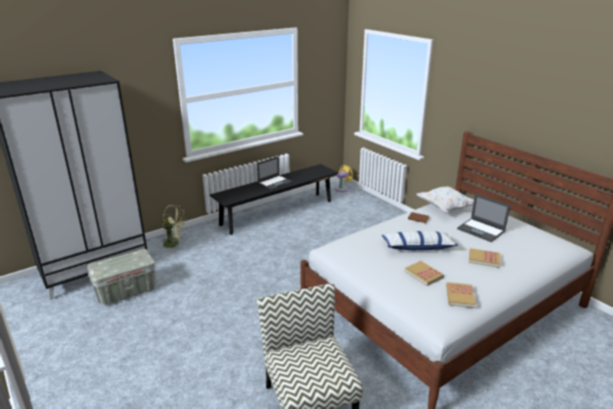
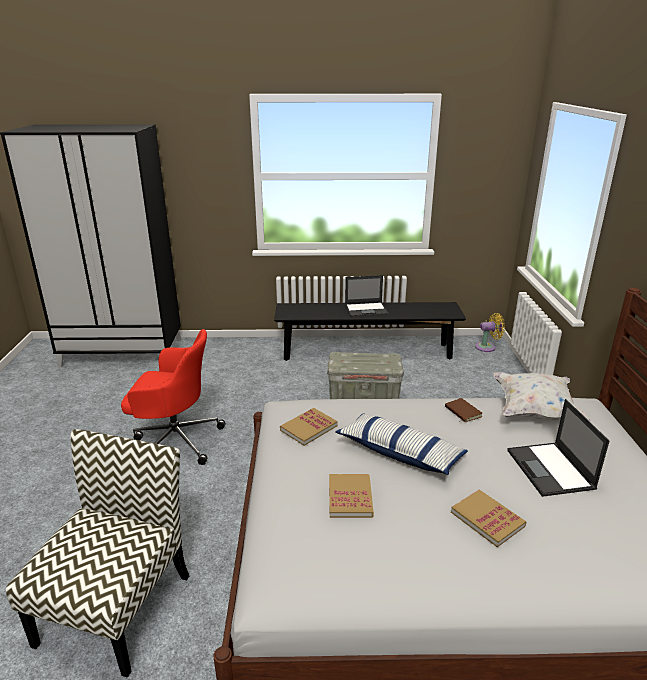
camera: 35 degrees right, 0 degrees up
grey storage box [87,249,156,305] -> grey storage box moved to [327,352,404,399]
green fan [161,205,187,252] -> none
book [446,282,476,308] -> book moved to [280,408,338,446]
none -> red office chair [121,329,225,465]

